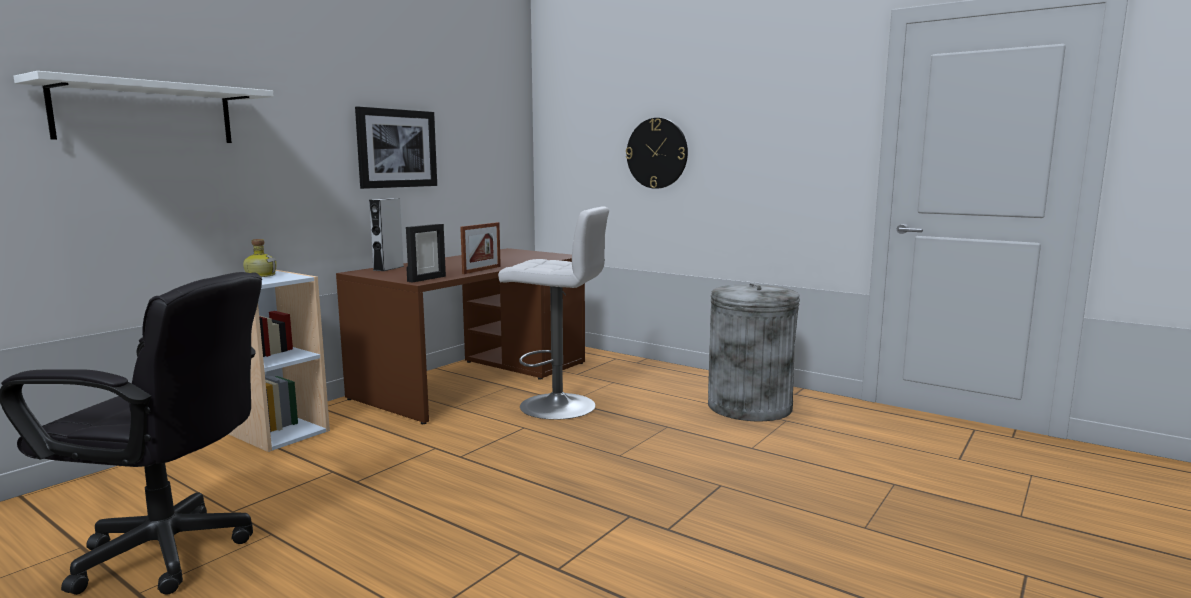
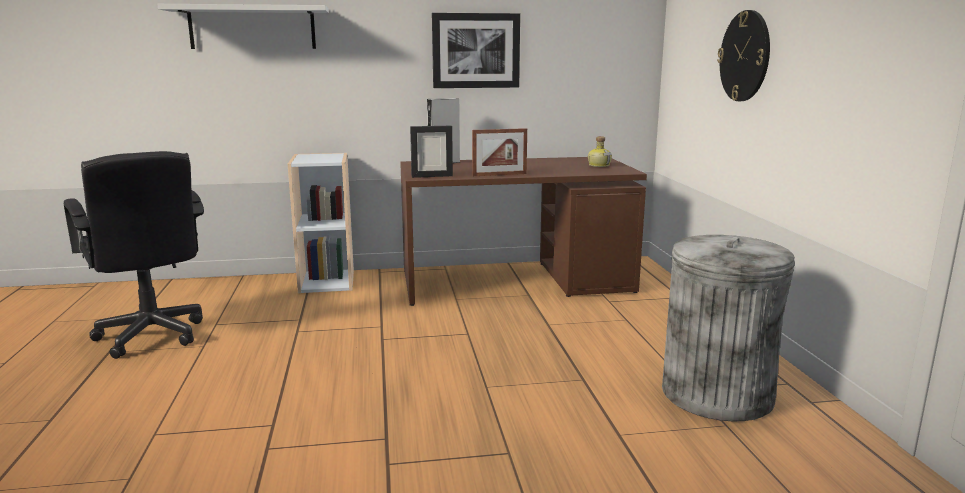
camera: 45 degrees right, 5 degrees up
bottle [243,239,277,277] -> bottle moved to [588,136,612,167]
white stool [498,206,609,420] -> none

